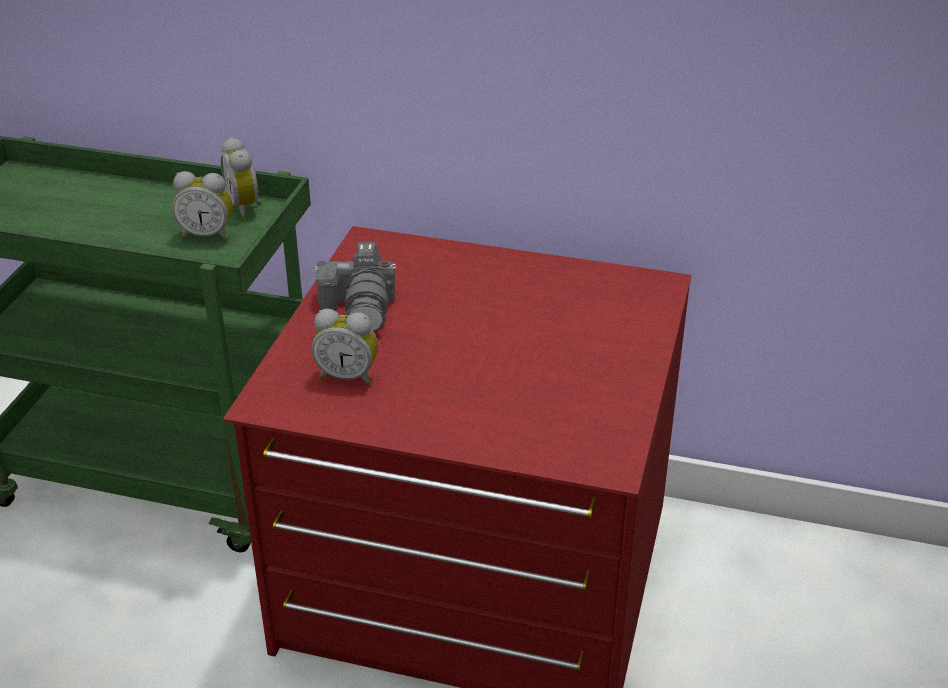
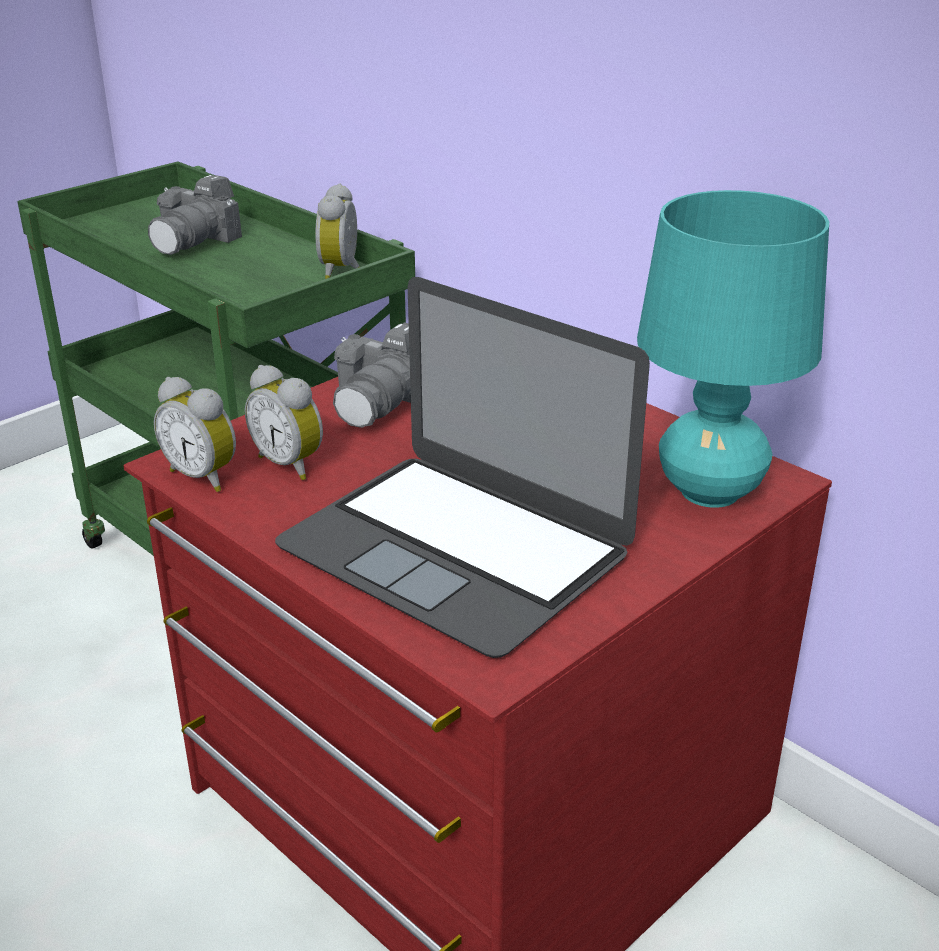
camera: 30 degrees right, 5 degrees down
alarm clock [172,171,233,241] -> alarm clock moved to [154,377,236,492]
none -> camera [148,175,242,255]
none -> laptop [275,277,650,658]
none -> turquoise table lamp [637,190,829,508]

